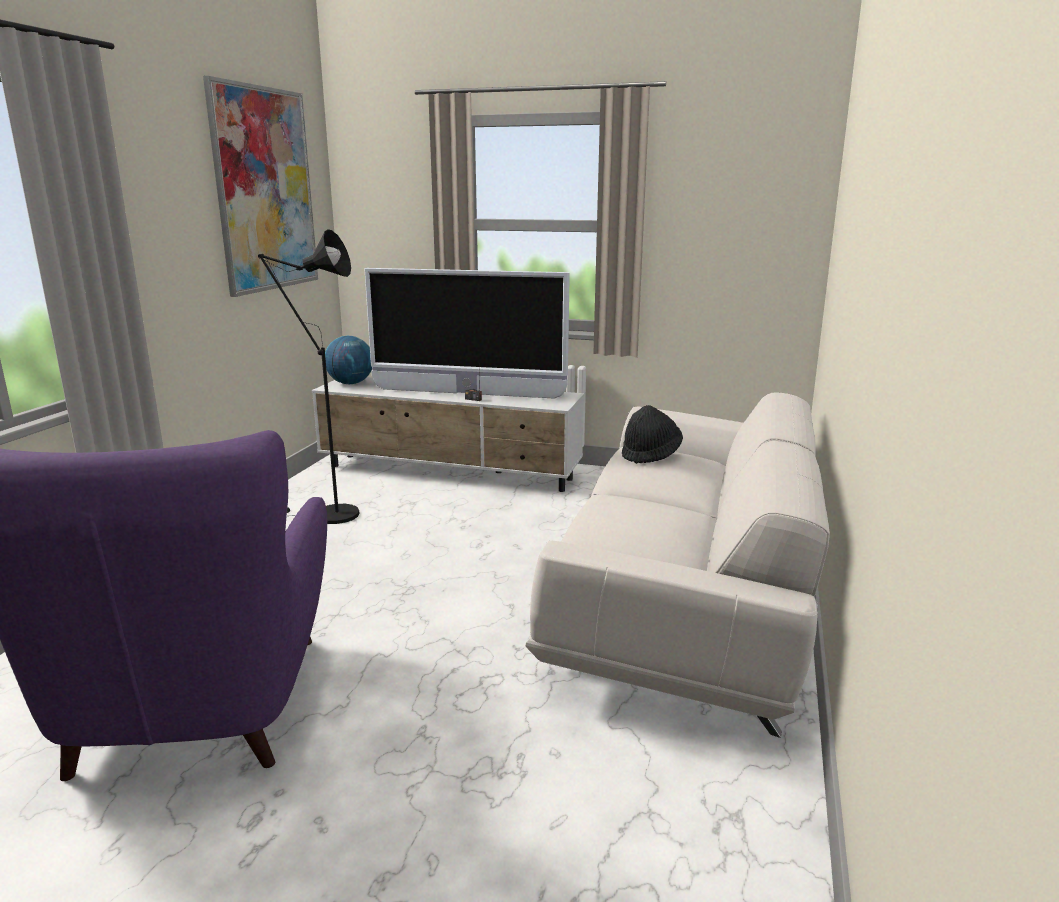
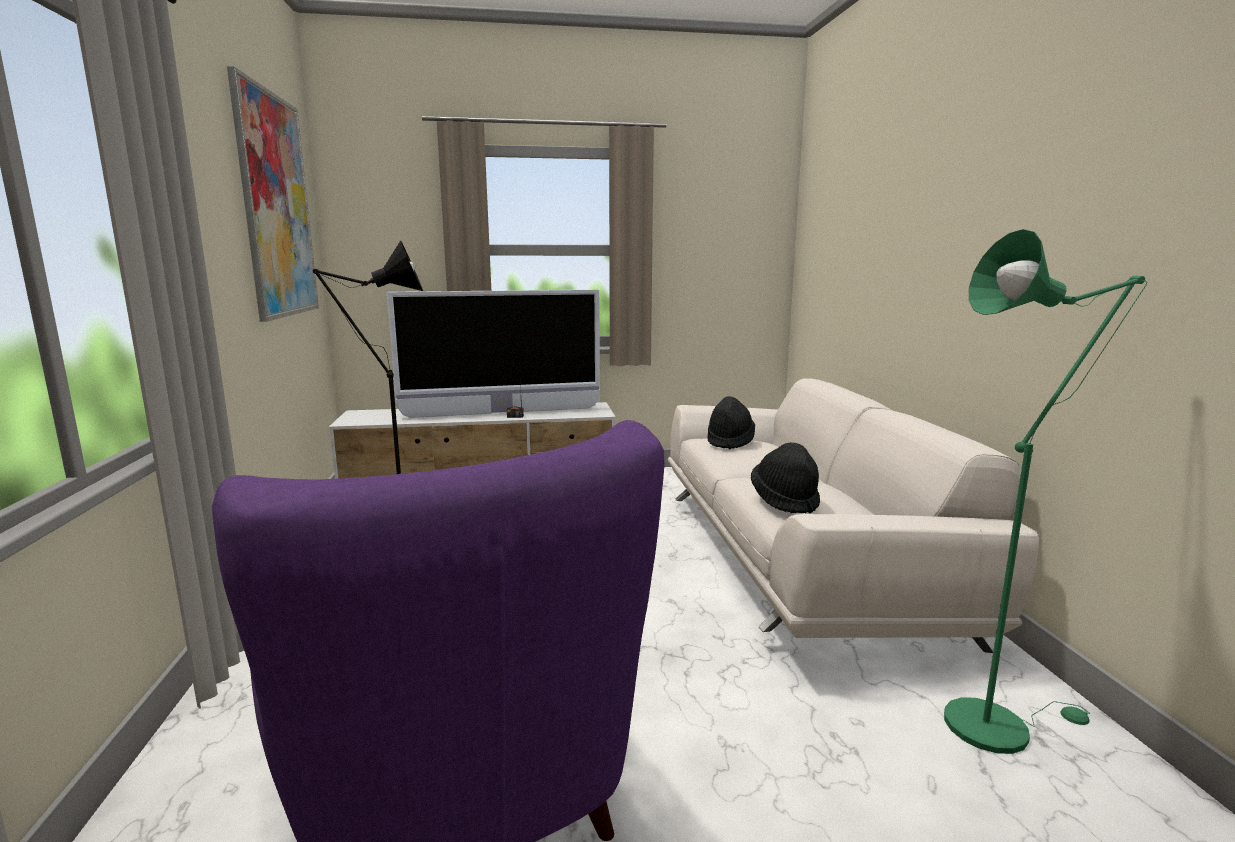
camera: 25 degrees left, 5 degrees down
globe [325,336,372,384] -> none
none -> black hat [751,442,820,513]
none -> green floor lamp [944,229,1147,754]

